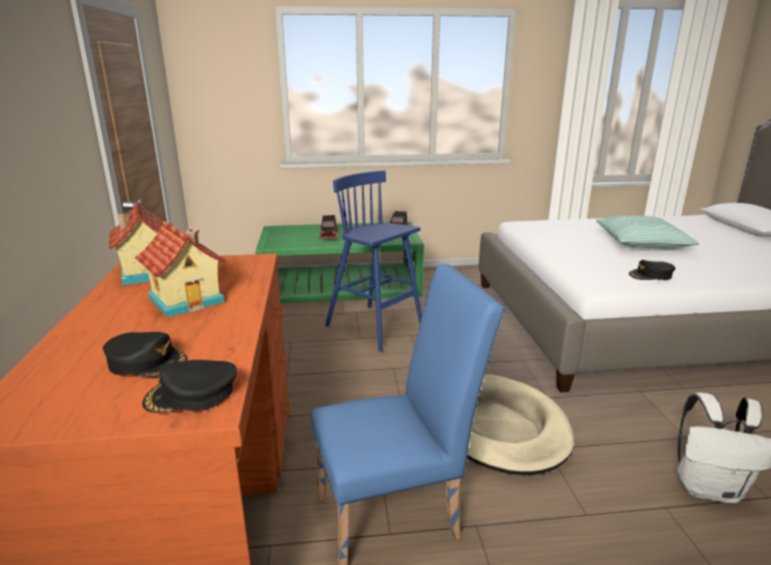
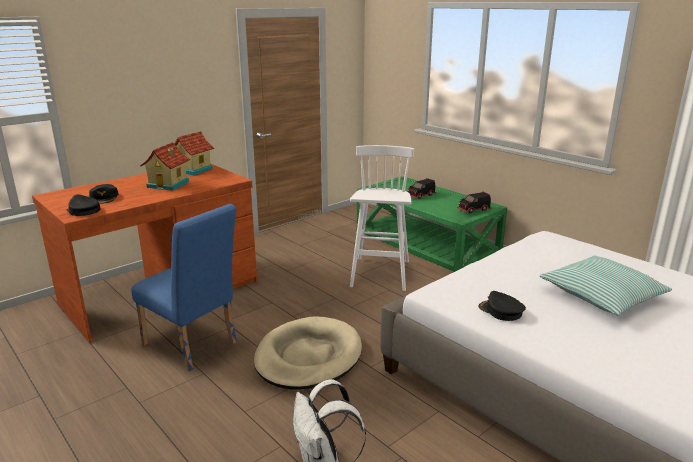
camera: 55 degrees right, 0 degrees up
blue stool [325,170,422,352] -> white stool [350,145,414,291]

